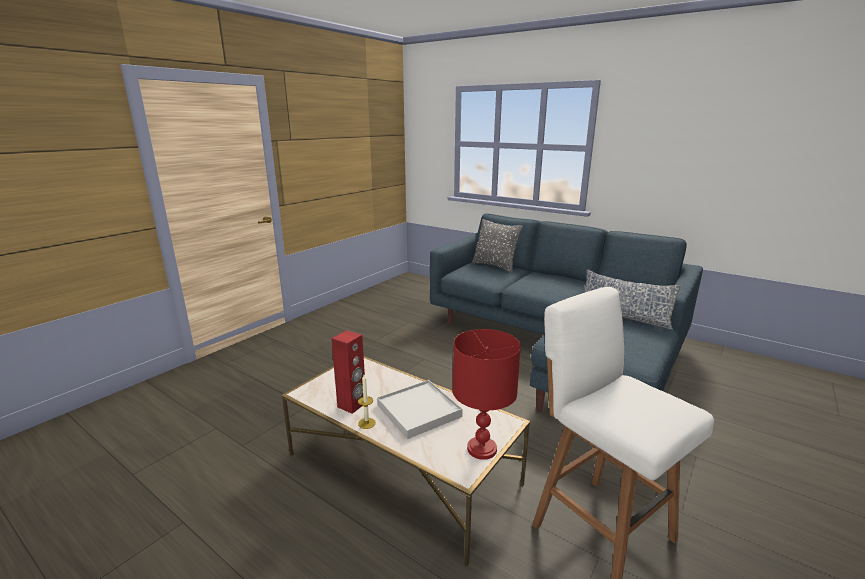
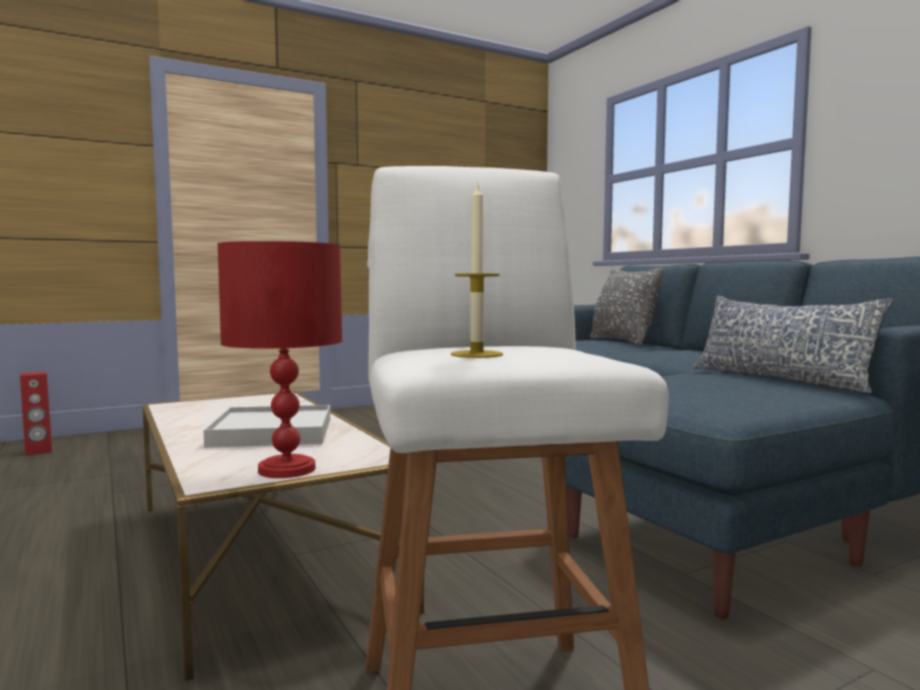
camera: 25 degrees right, 15 degrees down
red speaker [331,330,365,414] -> red speaker moved to [20,372,52,456]
candle [358,375,376,429] -> candle moved to [451,181,503,358]

